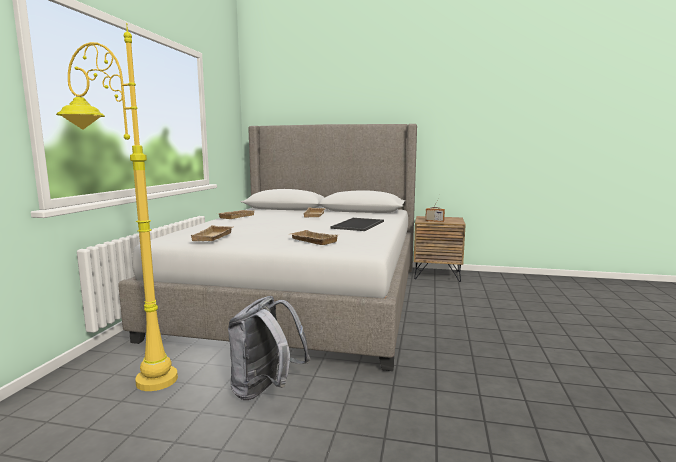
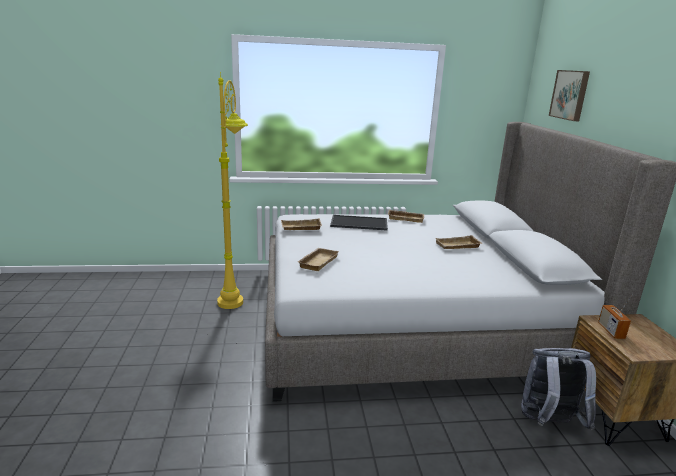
camera: 70 degrees right, 10 degrees up
grey backpack [228,296,310,400] -> grey backpack moved to [521,348,596,431]
tray [331,218,384,231] -> tray moved to [330,215,388,231]
none -> picture [549,70,590,121]

